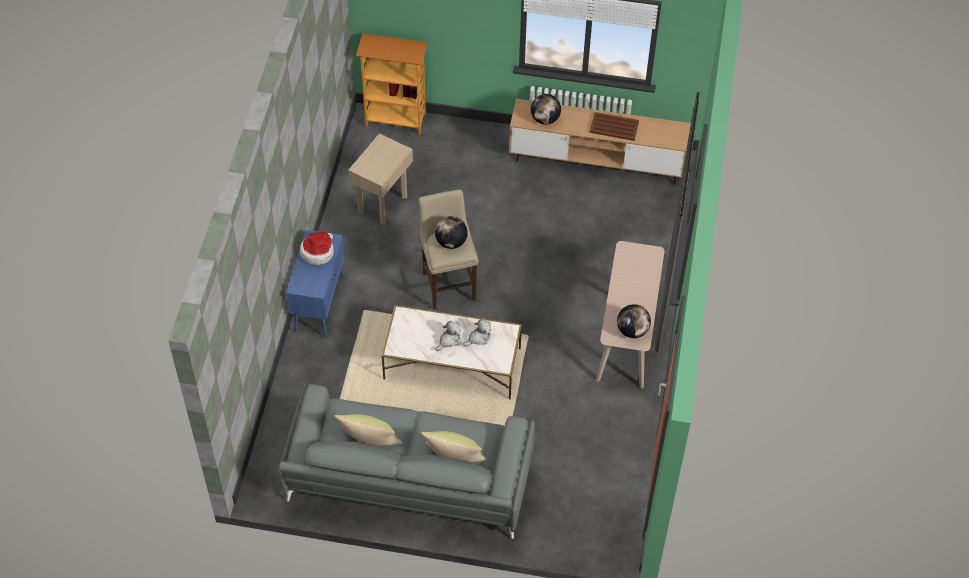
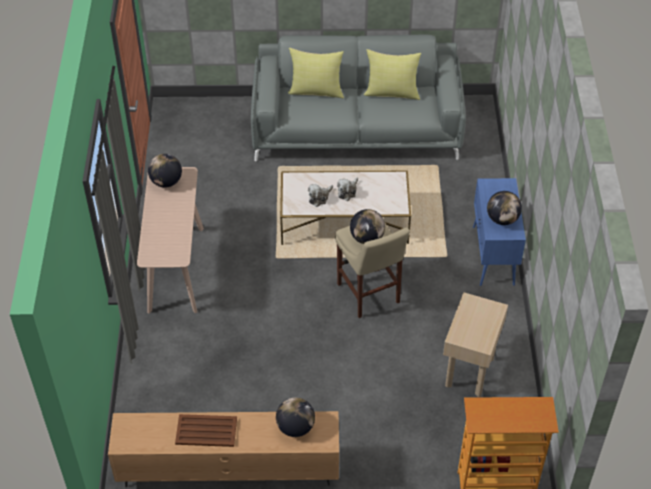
camera: 170 degrees right, 5 degrees down
hat [300,232,334,265] -> globe [487,191,522,225]

